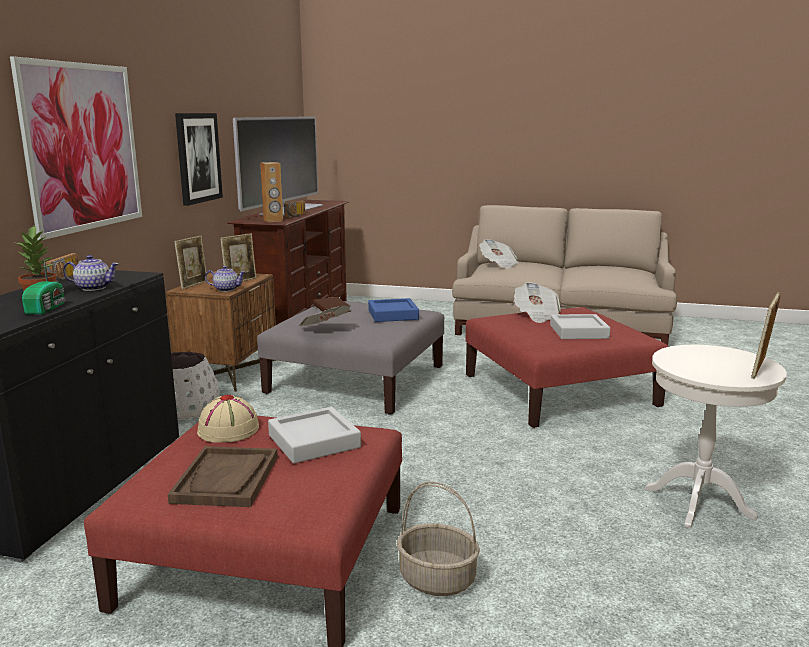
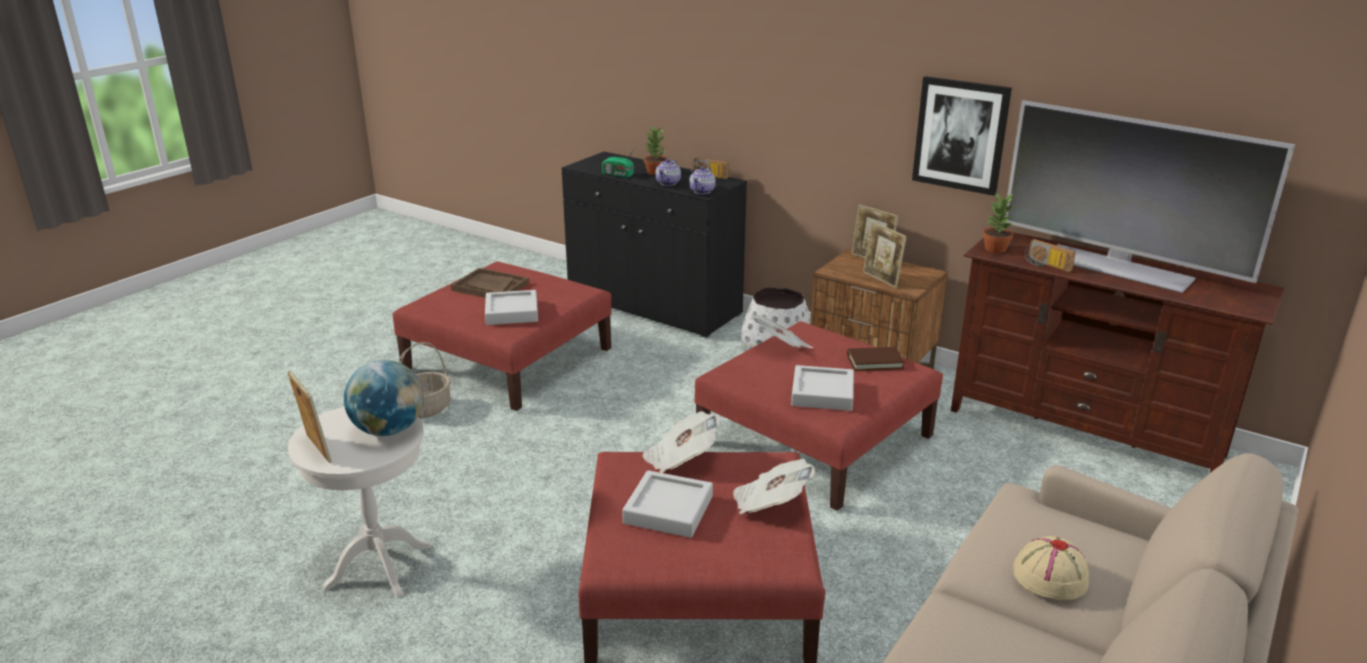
camera: 110 degrees right, 10 degrees up
picture [10,56,142,240] -> none
beige hat [197,395,259,443] -> beige hat moved to [1013,536,1089,600]
teapot [205,266,246,292] -> teapot moved to [689,167,716,194]
grey ottoman [257,301,444,414] -> red ottoman [695,321,943,511]
brown speaker [260,162,283,222] -> potted plant [983,192,1014,253]
blue tray [368,298,419,322] -> grey tray [791,365,854,411]
newspaper [479,239,519,269] -> newspaper moved to [642,411,721,473]
none -> globe [344,360,424,436]

